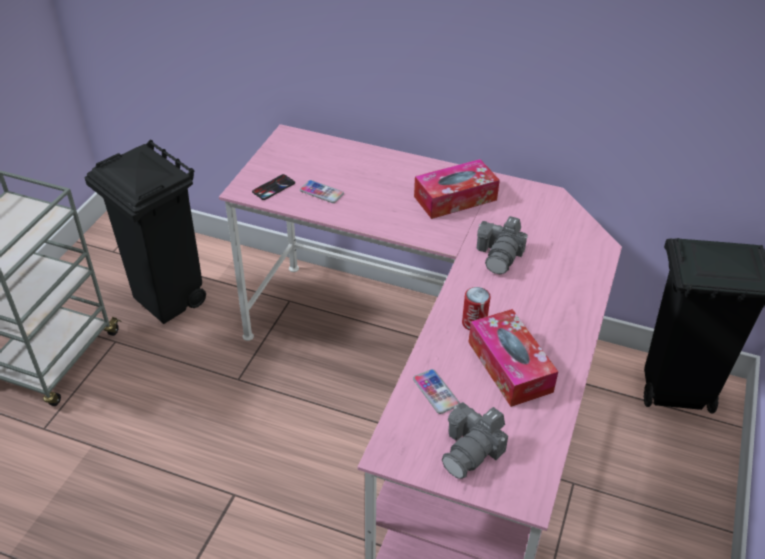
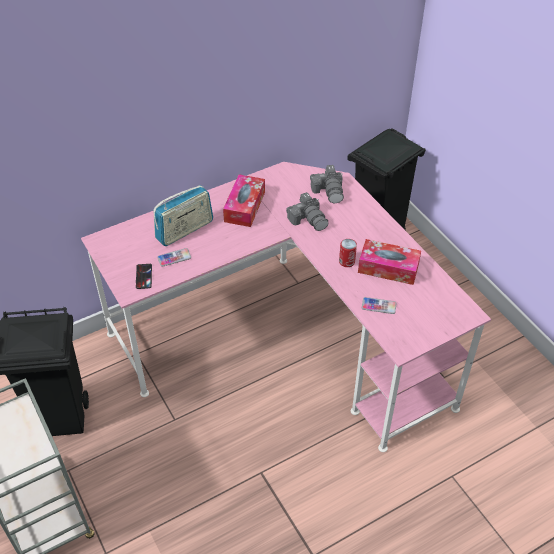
camera: 50 degrees left, 5 degrees up
camera [442,402,508,479] -> camera moved to [310,165,344,204]
none -> radio [153,185,213,246]

